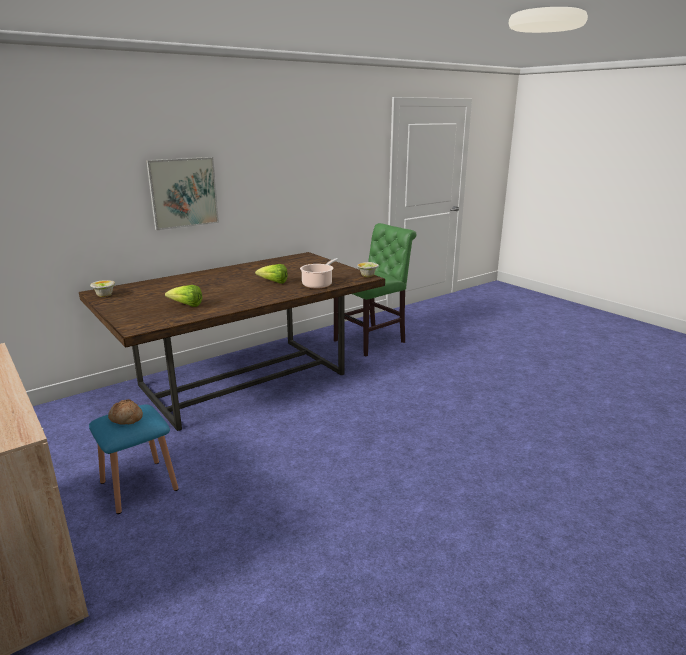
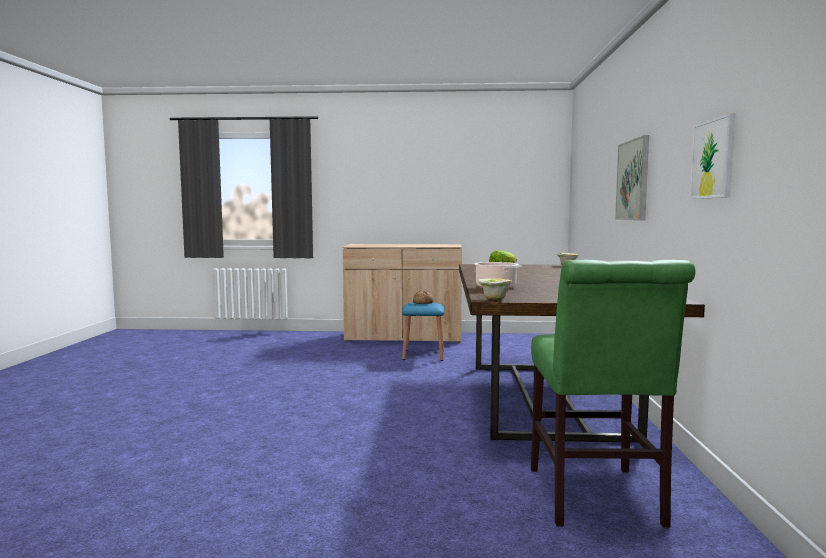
camera: 130 degrees right, 15 degrees down
lettuce [255,264,288,284] -> none
none -> picture [689,113,735,199]

